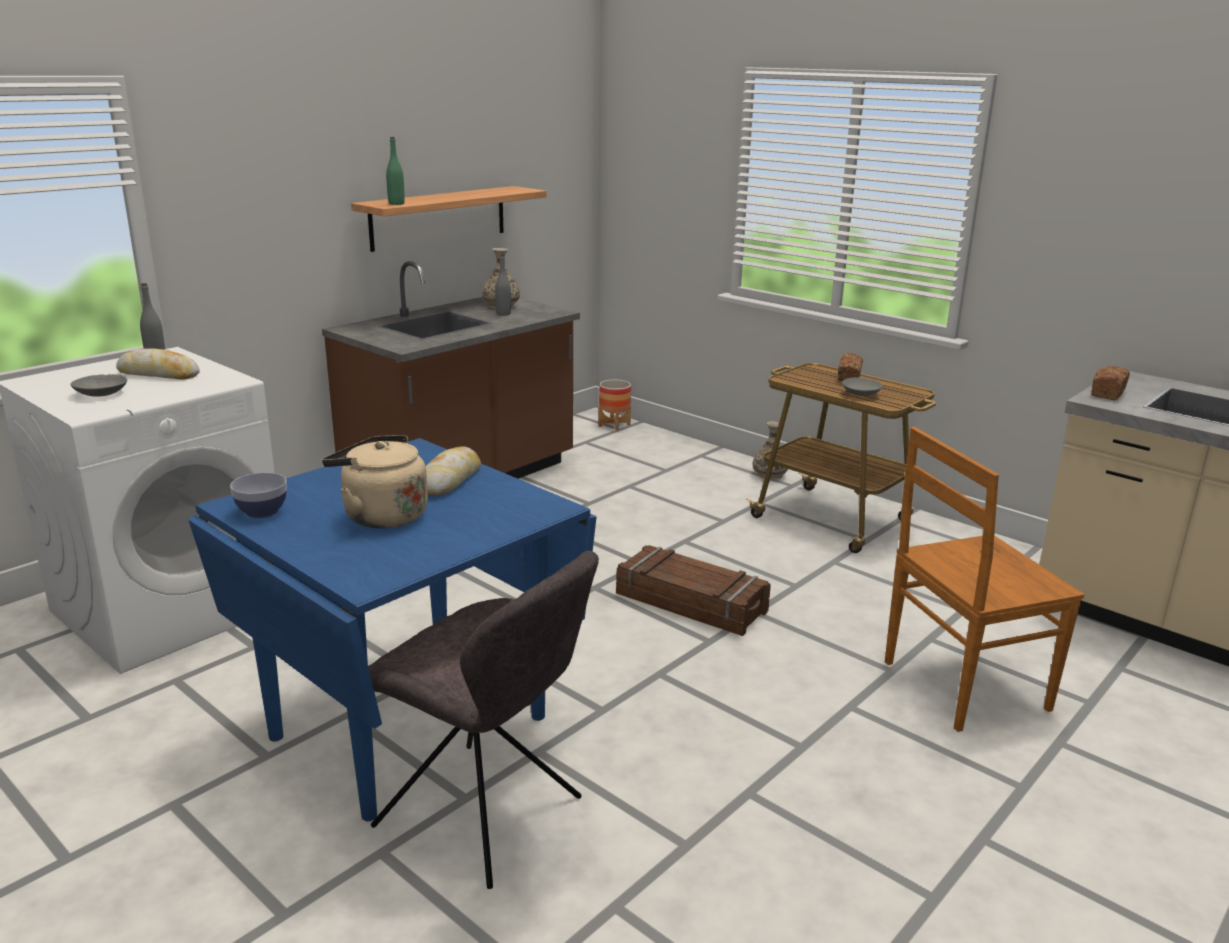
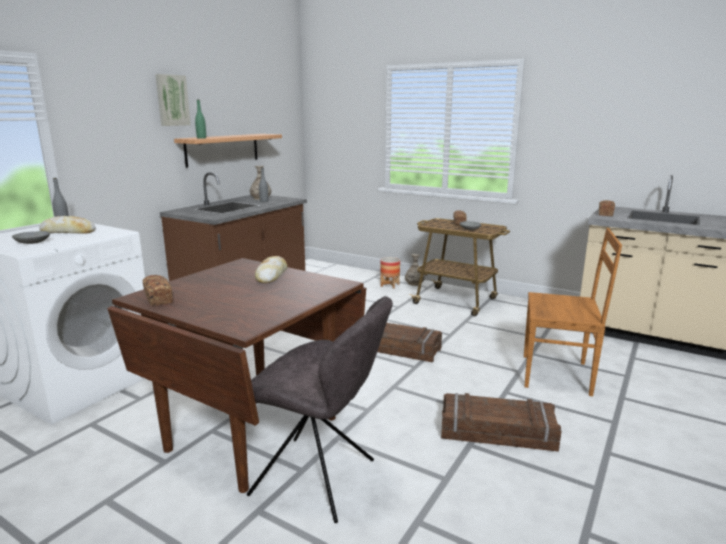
camera: 10 degrees left, 5 degrees down
blue dining table [188,438,597,821] -> brown dining table [107,258,366,493]
bowl [230,473,287,518] -> bread [142,275,173,306]
beige kettle [322,435,428,528] -> none
planter [598,380,631,431] -> planter moved to [380,257,400,289]
brown chair [885,427,1084,732] -> brown chair turned 135 degrees counterclockwise [524,228,622,396]
none -> picture [156,74,191,126]
none -> crate [441,393,562,452]

